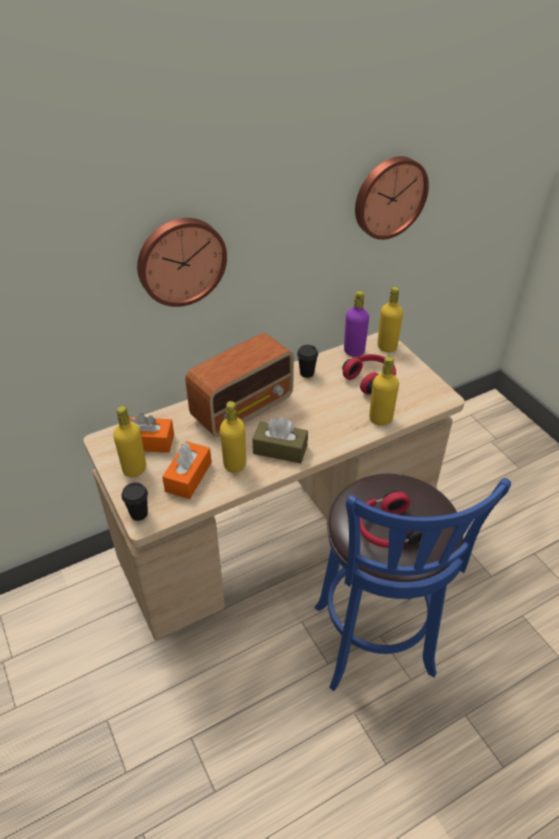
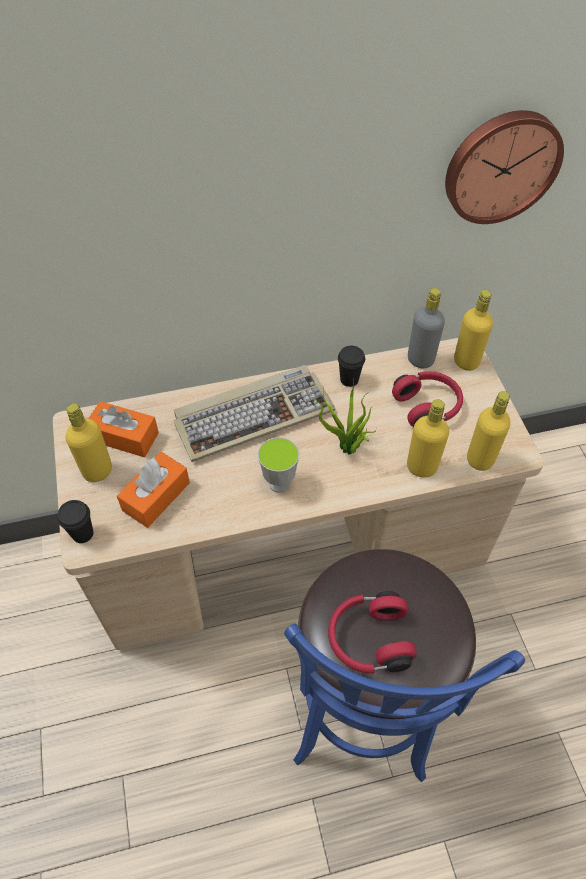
camera: 15 degrees right, 10 degrees up
wall clock [137,218,227,307] -> none
radio [186,333,294,437] -> keyboard [174,365,335,462]
yellow bottle [220,401,246,473] -> yellow bottle moved to [467,391,511,471]
brown tissue box [253,418,308,464] -> cup [258,437,299,493]
purple bottle [344,291,369,357] -> grey bottle [408,288,445,368]
none -> potted plant [313,380,377,455]

